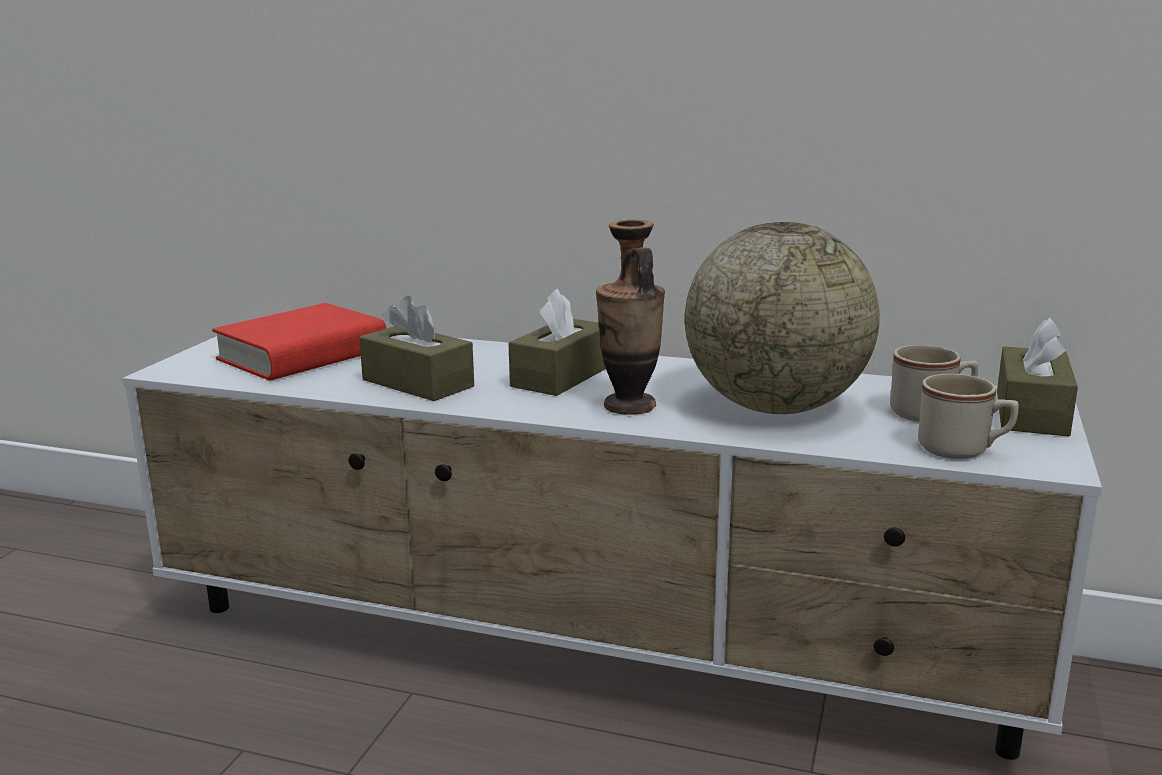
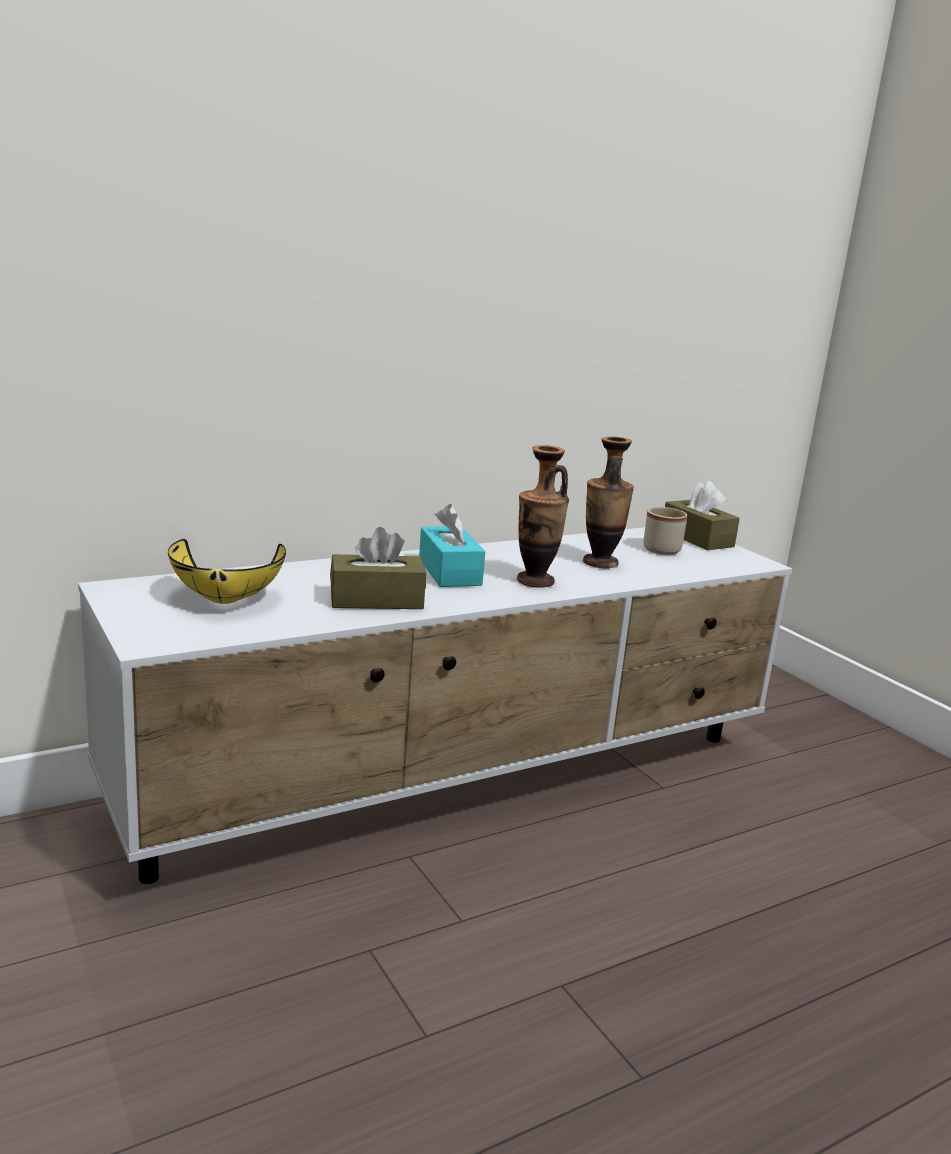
camera: 50 degrees left, 0 degrees up
red book [212,303,387,381] -> yellow bowl [168,539,286,604]
brown tissue box [508,289,606,396] -> turquoise tissue box [419,504,485,587]
globe [685,222,880,414] -> vase [583,437,634,569]
beige mug [918,374,1019,459] -> none

